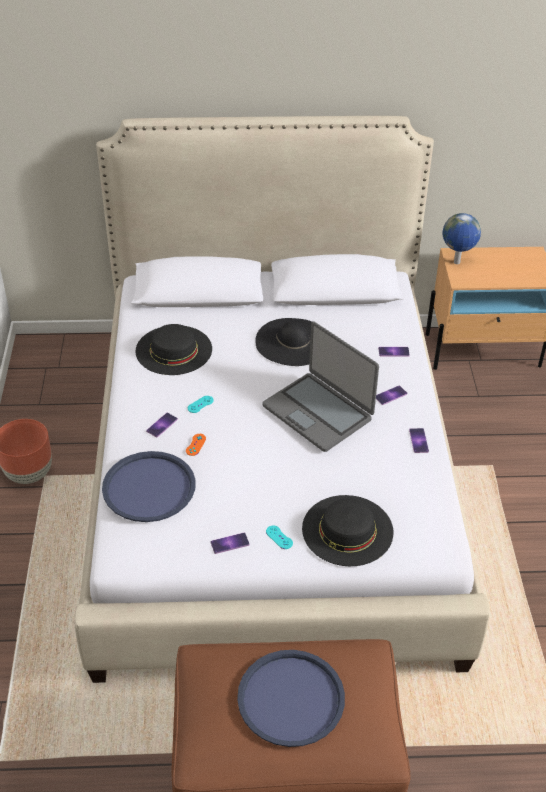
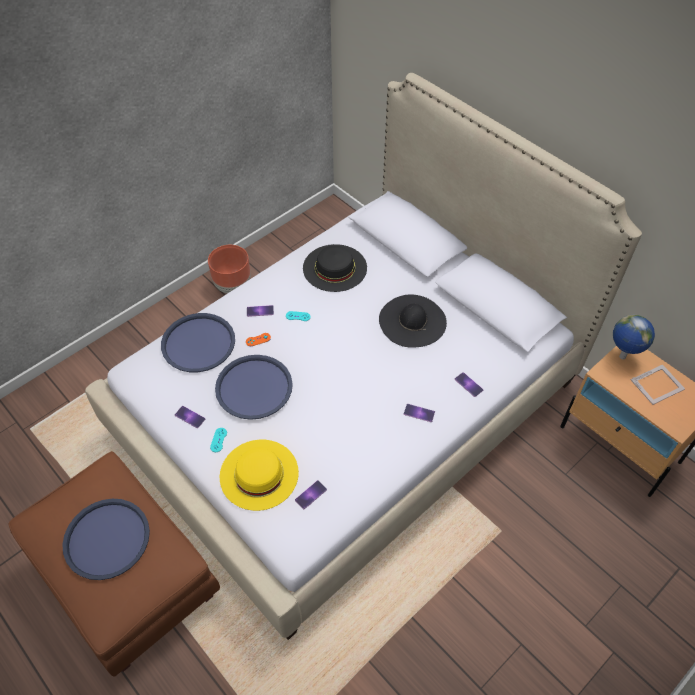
camera: 50 degrees right, 10 degrees up
laptop [263,321,379,452] -> none
black hat [302,495,393,566] -> yellow hat [220,440,299,511]
phone [409,428,429,453] -> phone moved to [295,480,327,509]
none -> blue tray [215,355,293,420]
none -> picture frame [631,364,685,405]

